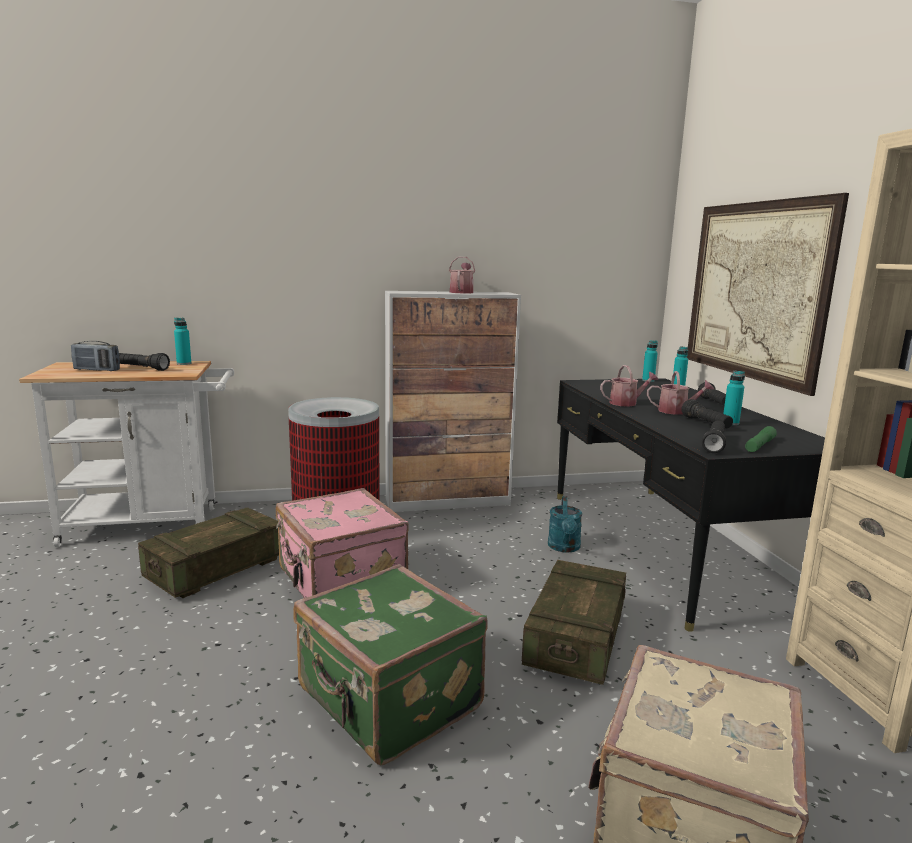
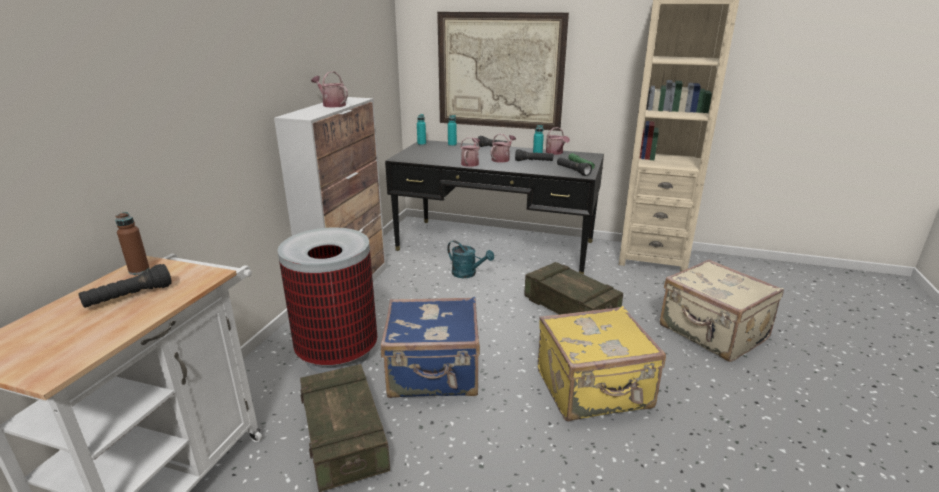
camera: 60 degrees left, 10 degrees up
radio [71,341,120,371] -> none
turquoise bottle [174,318,191,365] -> brown bottle [115,212,150,275]
pink suitcase [276,488,409,598] -> blue suitcase [381,297,480,398]
green suitcase [293,564,488,765] -> yellow suitcase [538,306,666,421]
none -> watering can [546,127,570,155]

